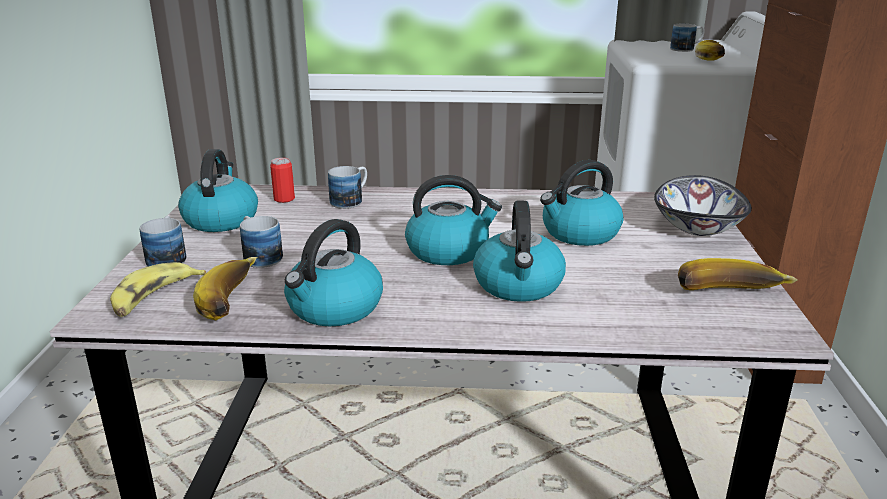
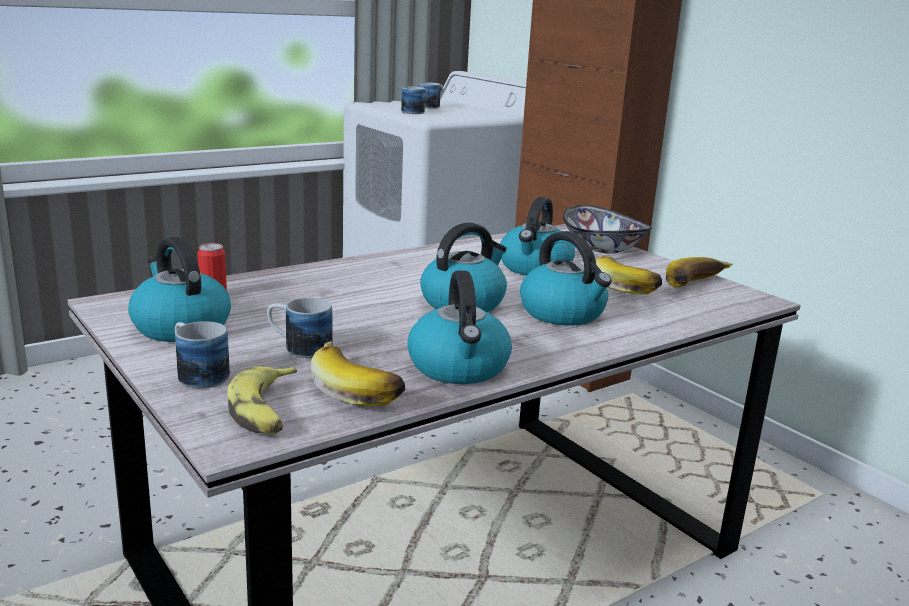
camera: 40 degrees left, 5 degrees down
mug [328,166,367,209] -> mug moved to [401,86,425,114]
banana [695,40,725,61] -> banana moved to [595,255,662,294]

